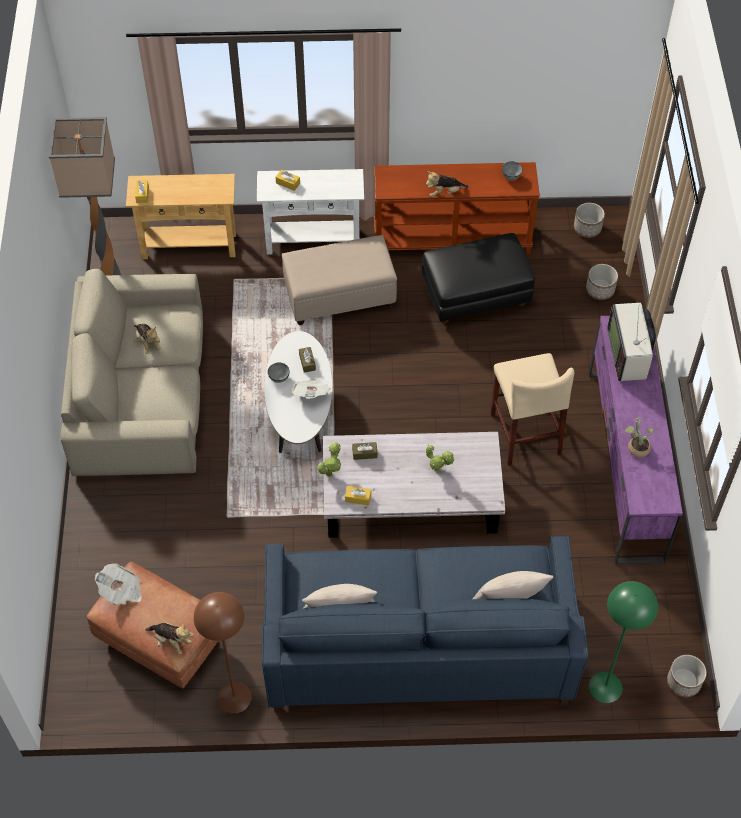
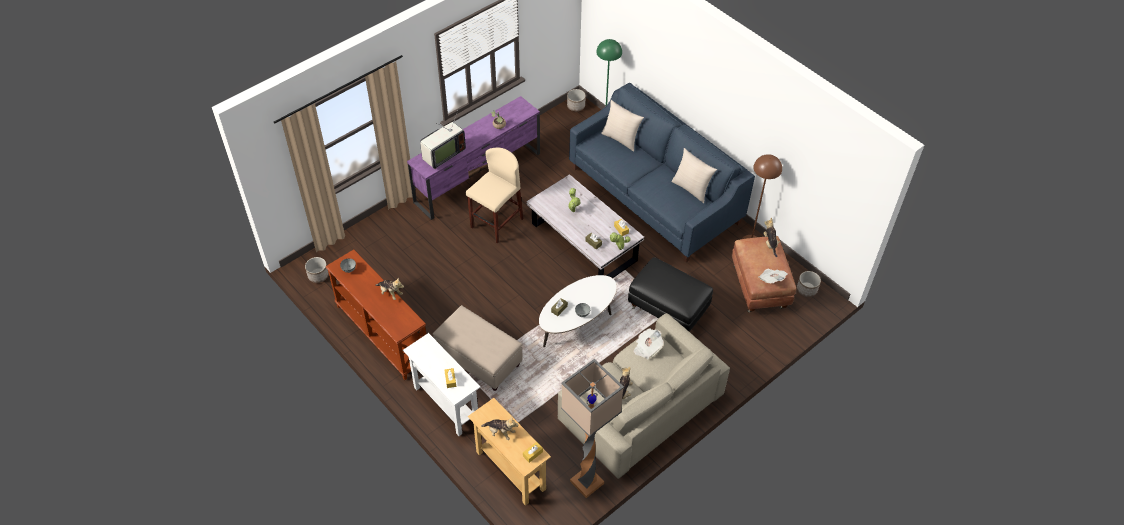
camera: 130 degrees left, 5 degrees down
newspaper [291,378,330,399] -> newspaper moved to [633,328,664,359]
black ottoman [422,233,535,324] -> black ottoman moved to [628,257,713,332]
planter [586,264,618,300] -> planter moved to [797,271,821,297]
none -> plush toy [481,417,518,440]

